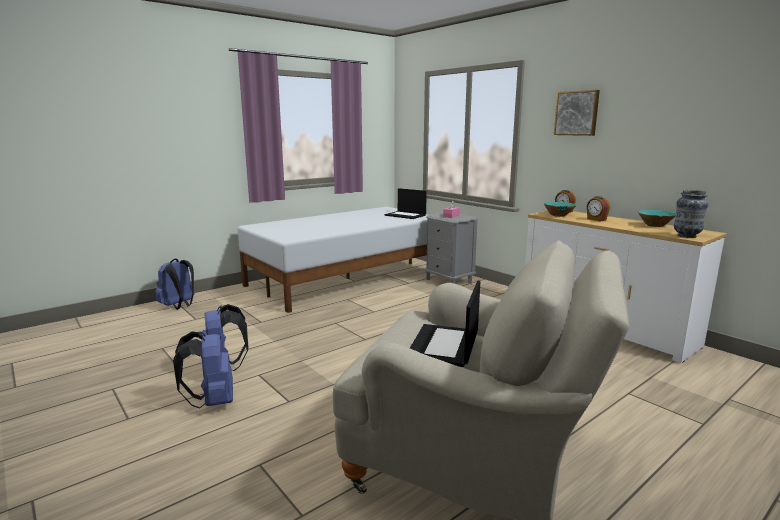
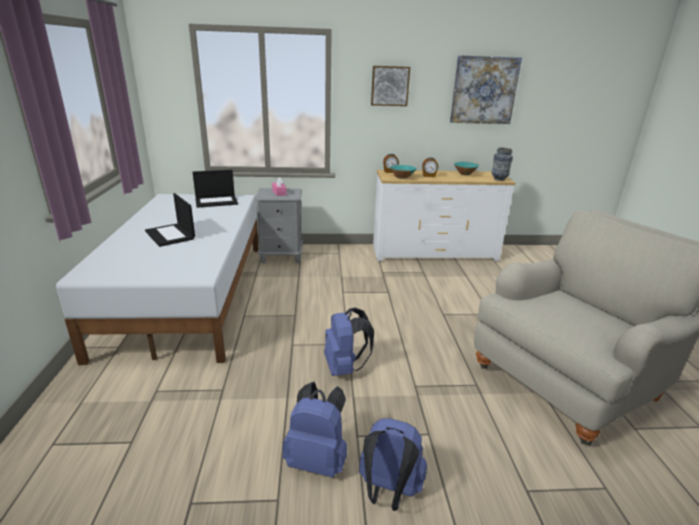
camera: 55 degrees left, 10 degrees up
blue backpack [155,259,195,310] -> blue backpack moved to [324,307,374,376]
laptop [410,280,480,367] -> laptop moved to [145,193,195,247]
none -> picture [450,55,522,124]

